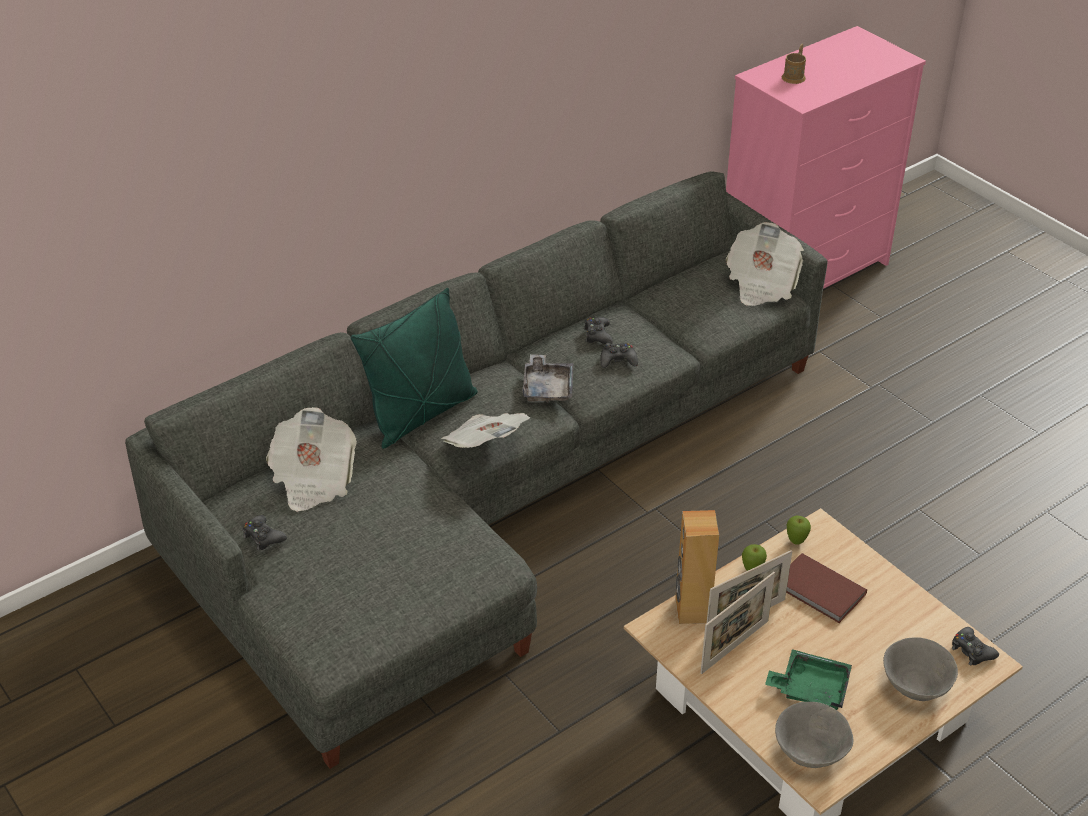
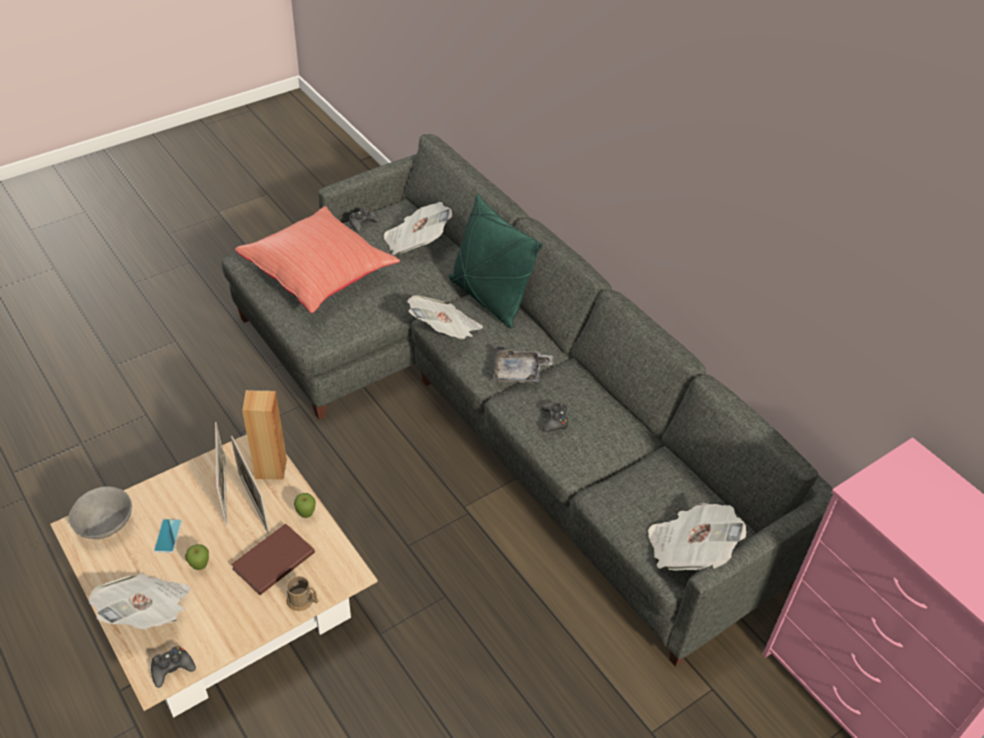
camera: 90 degrees right, 5 degrees up
black game controller [584,317,613,344] -> none
picture frame [701,572,775,674] -> picture frame turned 150 degrees counterclockwise [215,422,227,525]
green tray [765,649,852,710] -> phone [154,519,182,553]
brown mug [782,44,806,84] -> brown mug moved to [286,576,319,611]
apple [787,515,811,545] -> apple moved to [185,544,209,570]
grey bowl [883,637,958,701] -> newspaper [89,573,190,629]
none -> red pillow [235,206,400,313]

